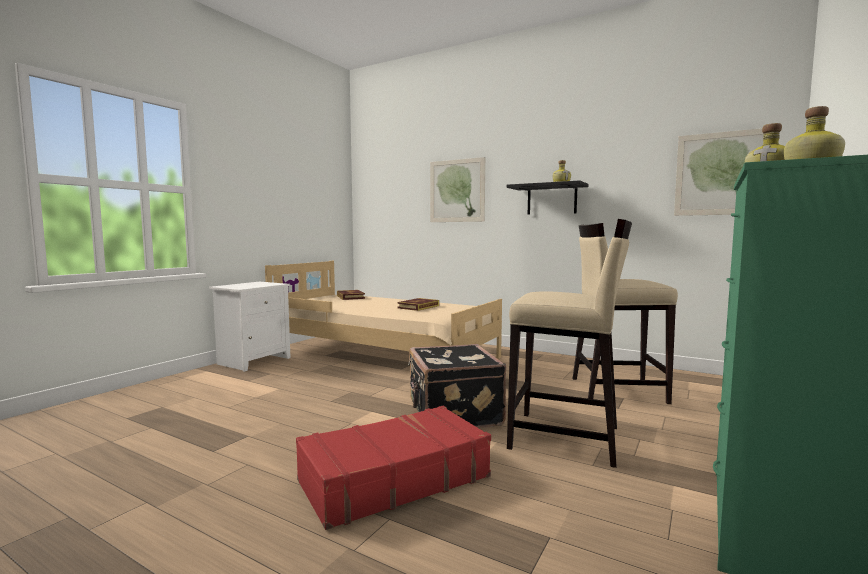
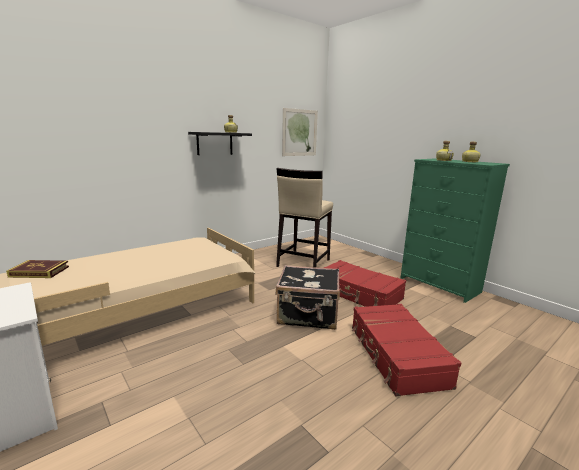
camera: 70 degrees left, 10 degrees up
book [397,298,439,311] -> none
picture [430,157,485,222] -> none
beige stool [507,219,632,468] -> red suitcase [324,260,406,307]

